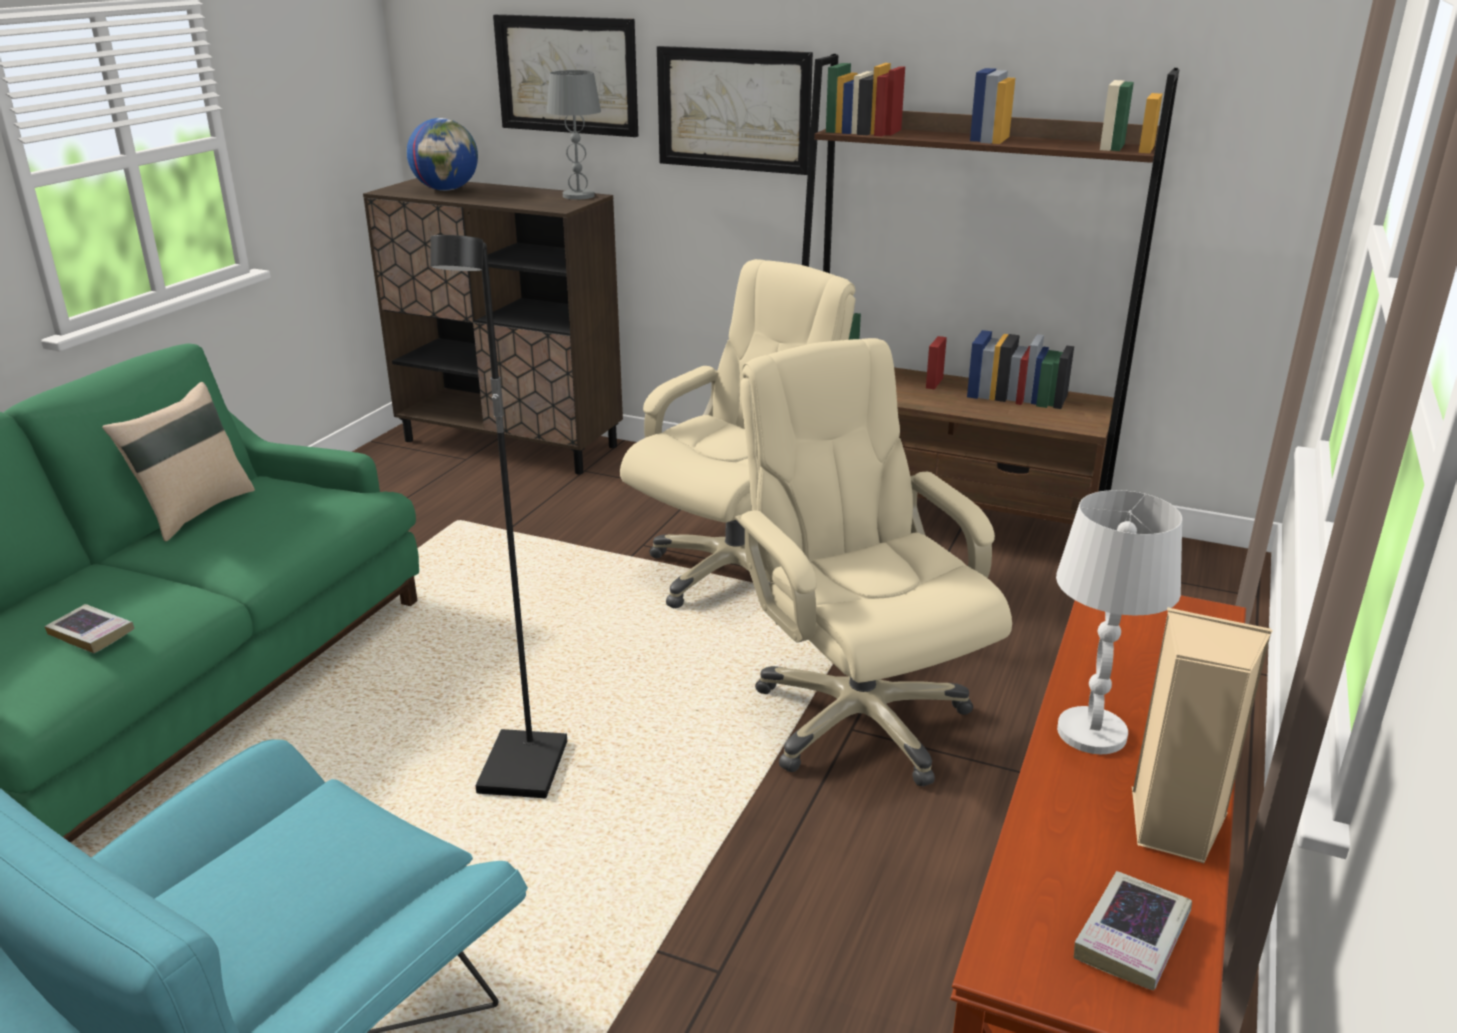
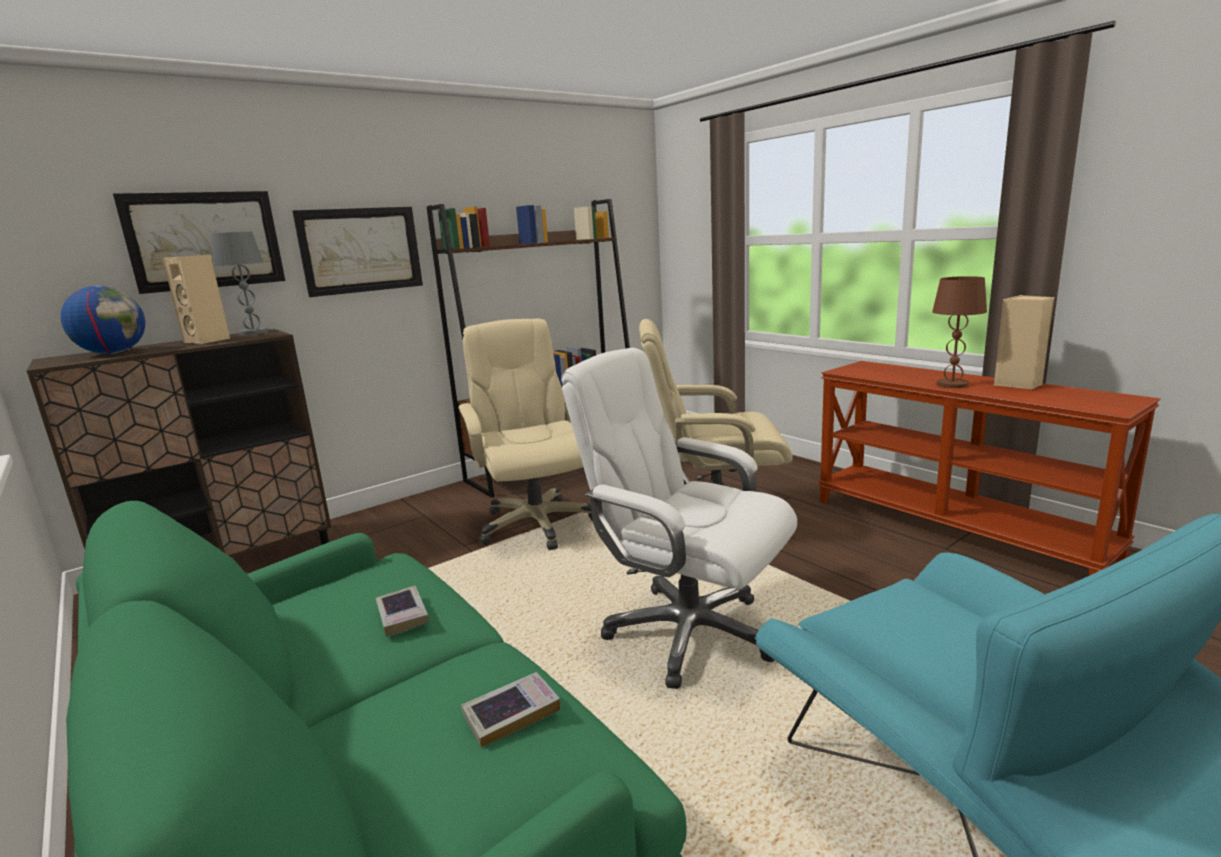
camera: 60 degrees left, 10 degrees down
beige pillow [102,382,255,541] -> none
black floor lamp [430,235,567,798] -> white office chair [561,348,797,689]
white table lamp [1056,490,1182,754] -> brown table lamp [932,276,987,388]
book [1074,871,1192,990] -> book moved to [375,586,430,637]
none -> beige speaker [162,255,230,344]

